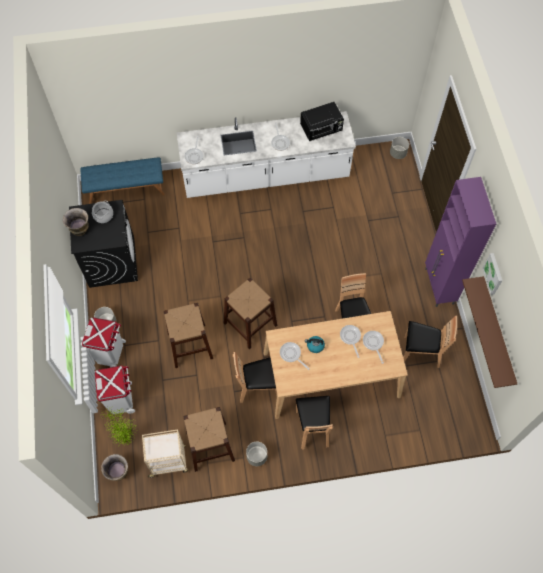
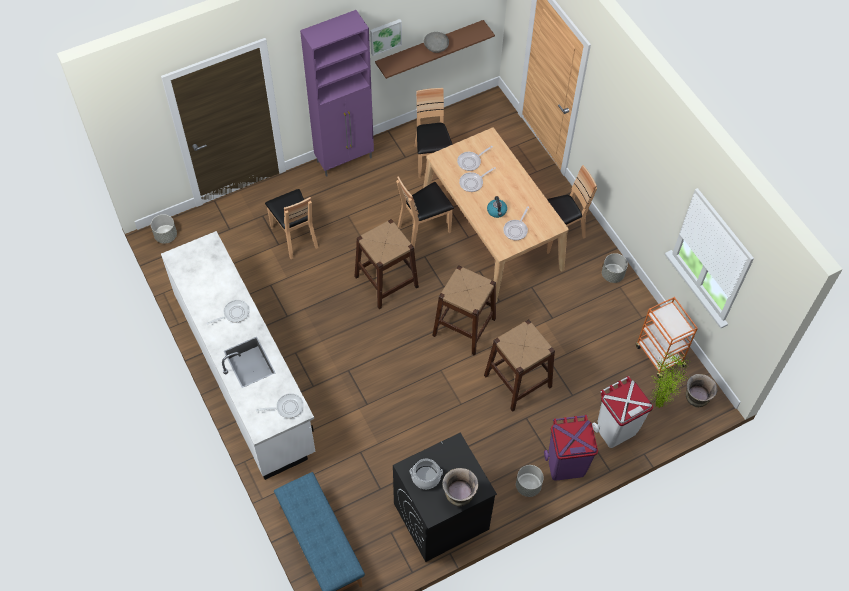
camera: 110 degrees left, 5 degrees down
white trash can [82,317,126,367] -> purple trash can [544,415,598,481]
beige cart [142,429,188,477] -> orange cart [636,297,698,379]
brown stool [183,407,235,472] -> brown stool moved to [354,219,419,309]
brown chair [233,352,277,403] -> brown chair moved to [265,189,319,259]
black microwave [300,102,344,141] -> none
none -> grey bowl [424,32,449,53]

